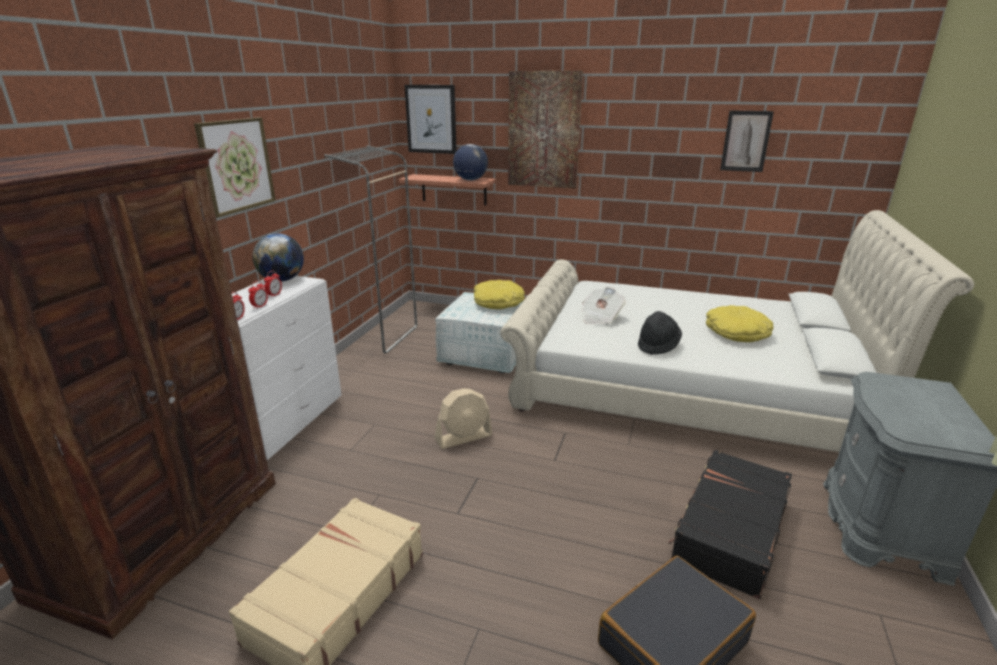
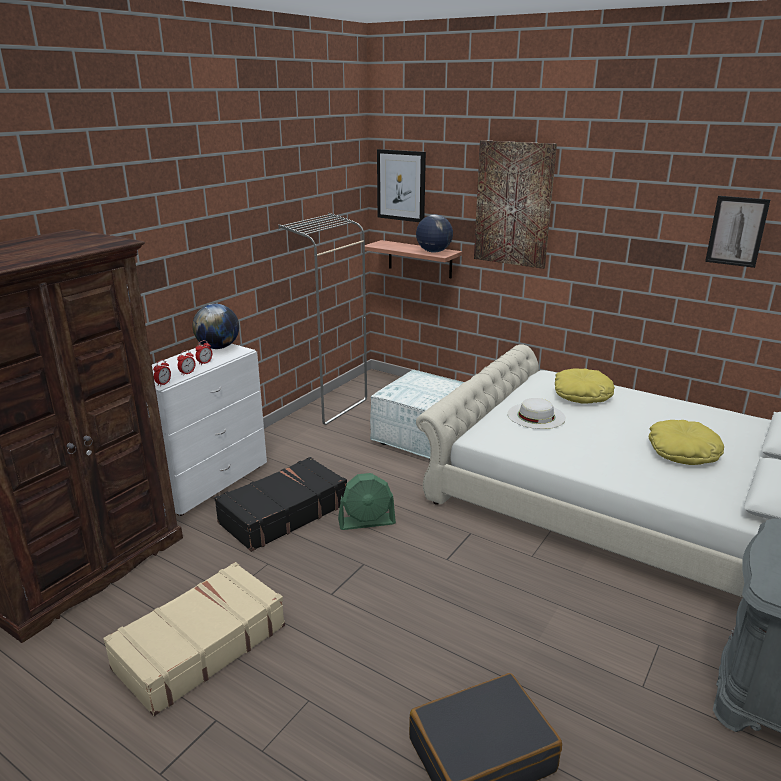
camera: 15 degrees right, 0 degrees up
picture [194,118,276,218] -> none
beige fan [435,388,492,449] -> green fan [338,473,396,530]
yellow pillow [473,280,525,309] -> yellow pillow moved to [555,368,615,404]
newspaper [582,287,626,324] -> white hat [507,398,566,429]
black hat [638,311,682,355] -> none
black suitcase [668,450,792,599] -> black suitcase moved to [214,457,347,552]

